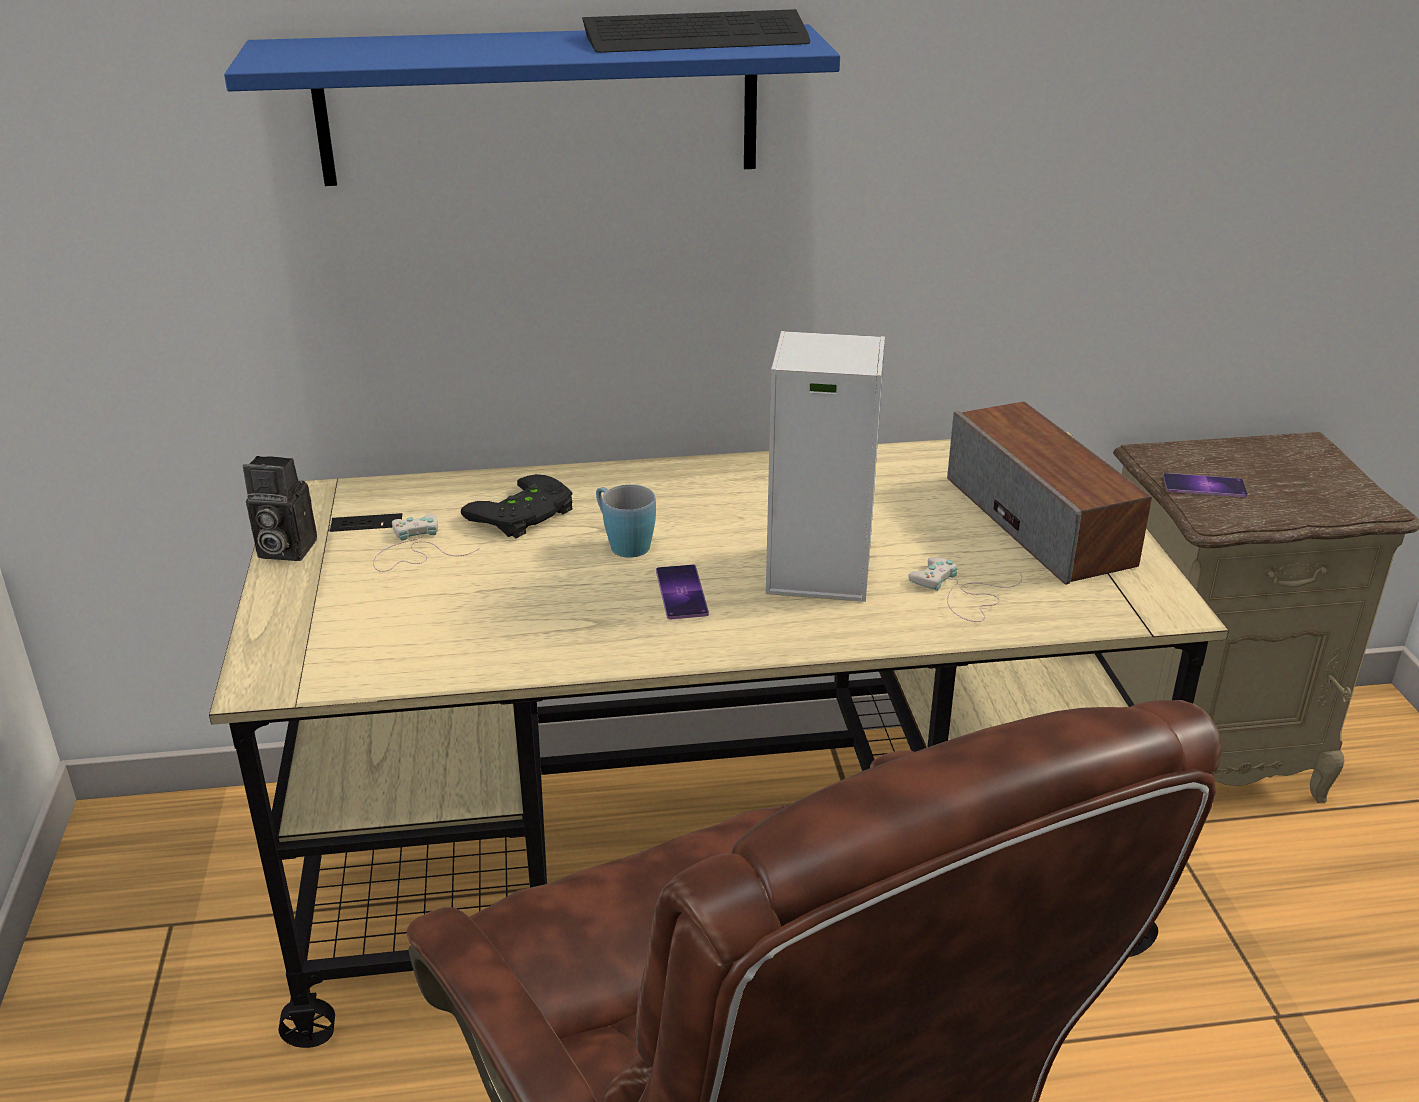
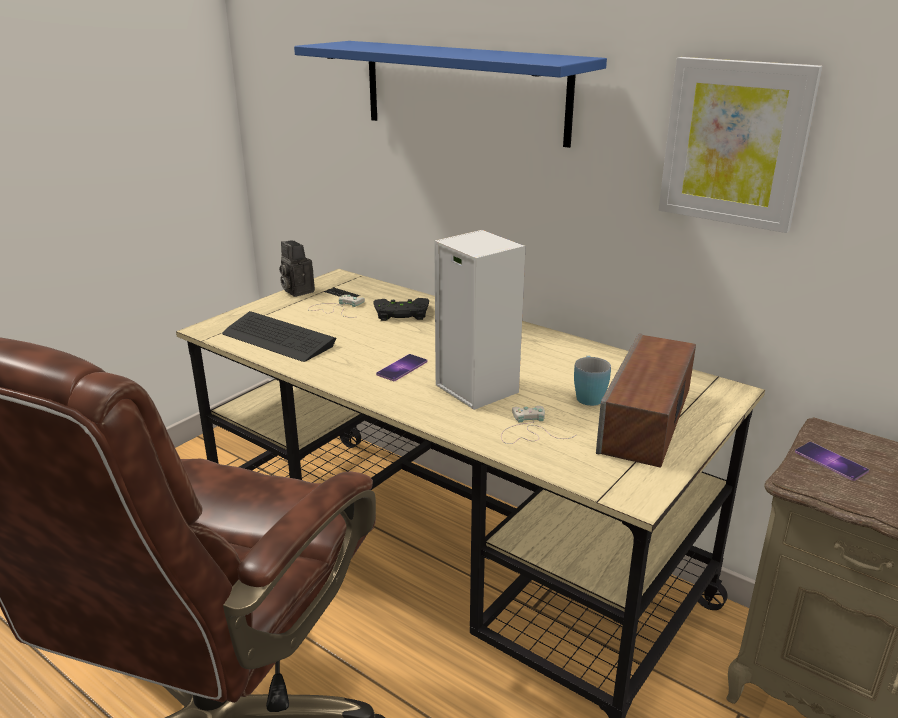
camera: 45 degrees right, 5 degrees down
keyboard [582,9,810,53] -> keyboard moved to [222,311,336,362]
blue mug [596,484,656,558] -> blue mug moved to [574,356,611,406]
none -> picture [659,57,823,233]

